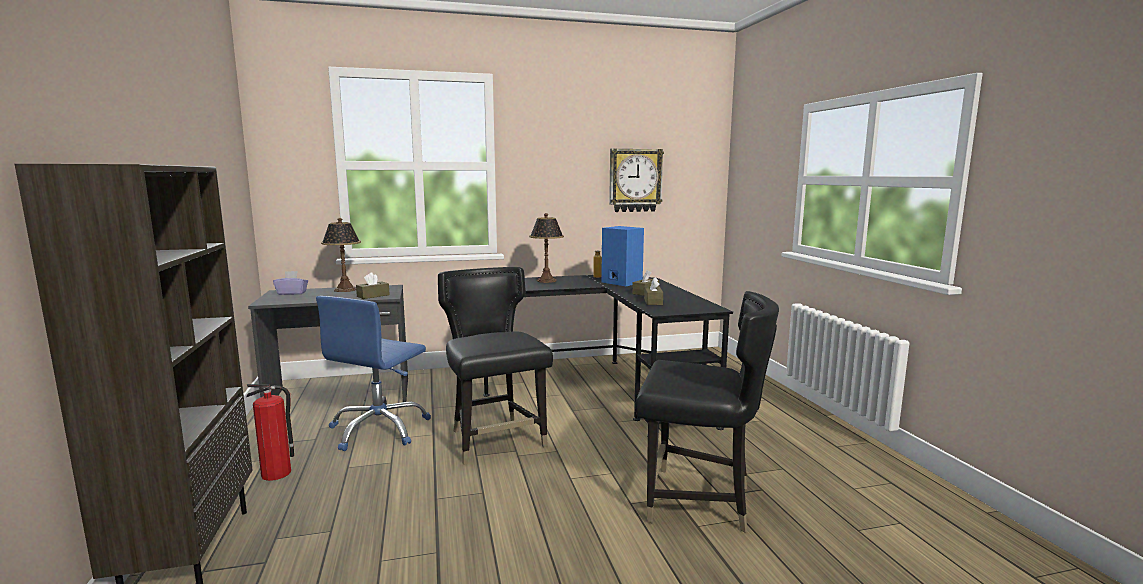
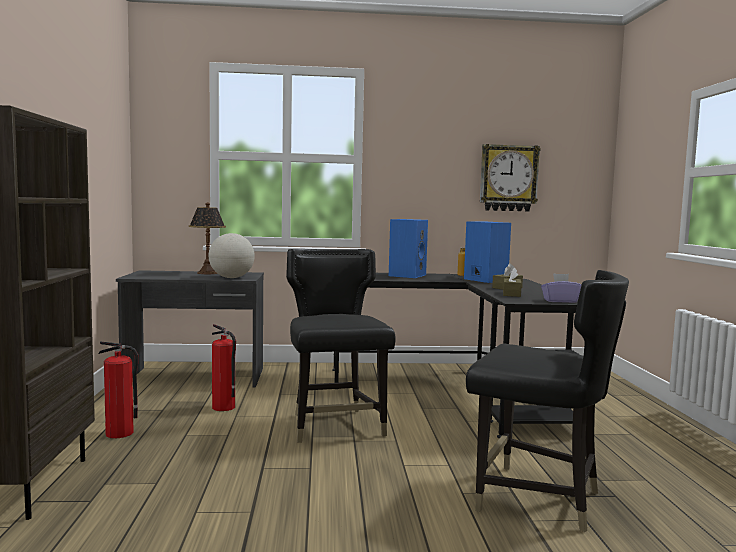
camera: 10 degrees right, 5 degrees down
purple tissue box [273,271,308,295] -> purple tissue box moved to [541,273,582,303]
blue office chair [316,296,431,451] -> fire extinguisher [212,324,236,411]
brown tissue box [356,272,390,299] -> globe [209,233,255,278]
table lamp [529,213,564,283] -> blue speaker [389,219,428,278]

